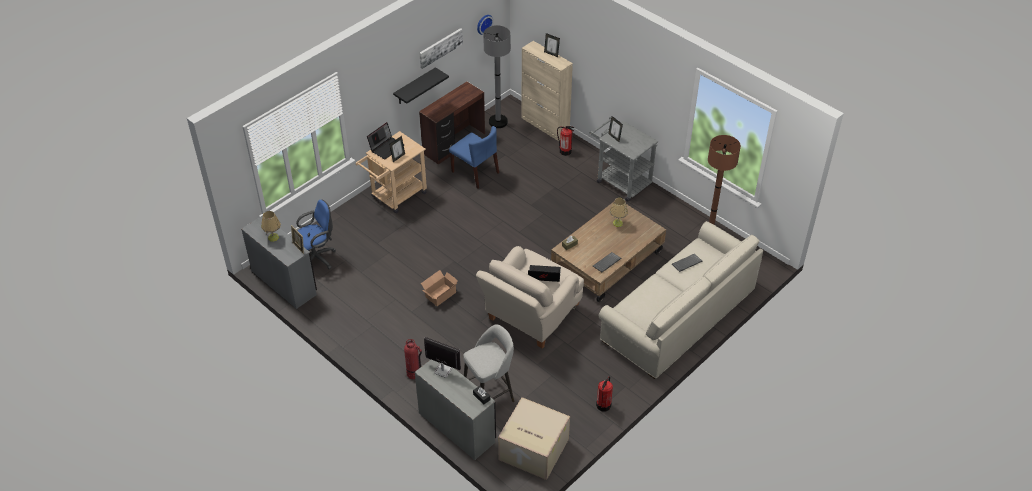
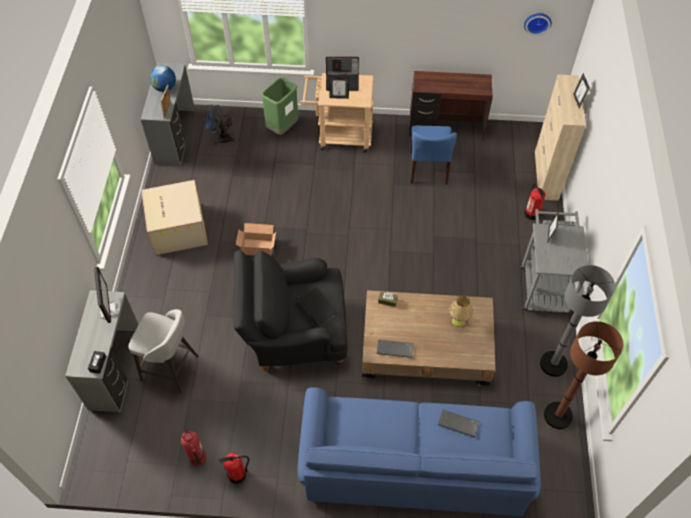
camera: 50 degrees right, 10 degrees up
table lamp [261,211,281,242] -> globe [149,65,176,92]
blue office chair [296,200,336,269] -> blue fan [202,104,235,145]
black shelf [393,67,449,104] -> none
fire extinguisher [404,339,422,379] -> fire extinguisher moved to [181,430,206,466]
picture [419,28,463,69] -> none
beige armchair [476,246,584,349] -> black armchair [234,250,348,372]
grey floor lamp [483,25,511,128] -> grey floor lamp moved to [540,265,615,377]
cardboard box [498,397,570,480] -> cardboard box moved to [141,180,208,255]
beige sofa [599,221,763,379] -> blue sofa [297,387,541,516]
none -> green trash can [261,77,298,135]

